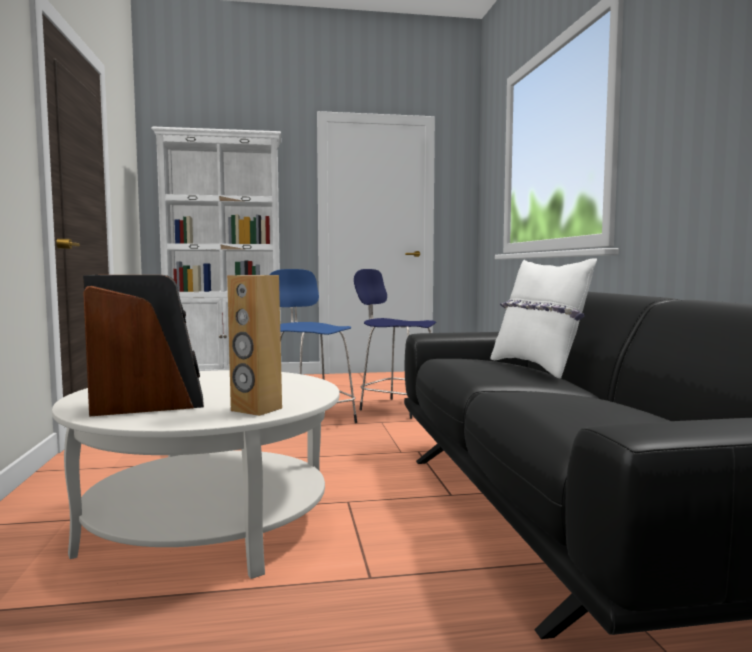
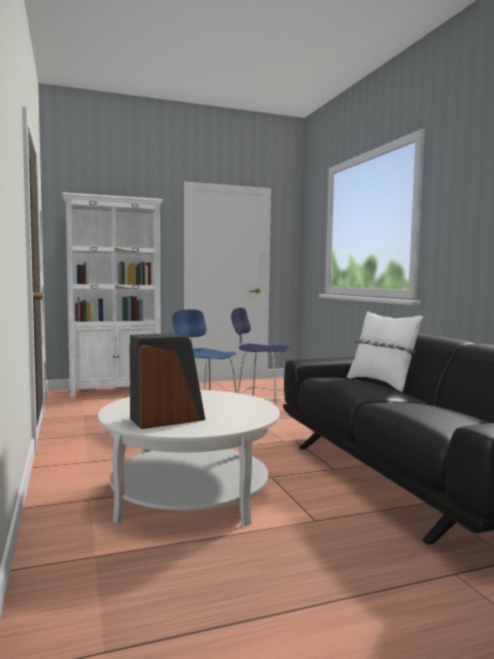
camera: 10 degrees left, 0 degrees up
brown speaker [227,275,282,416] -> none

